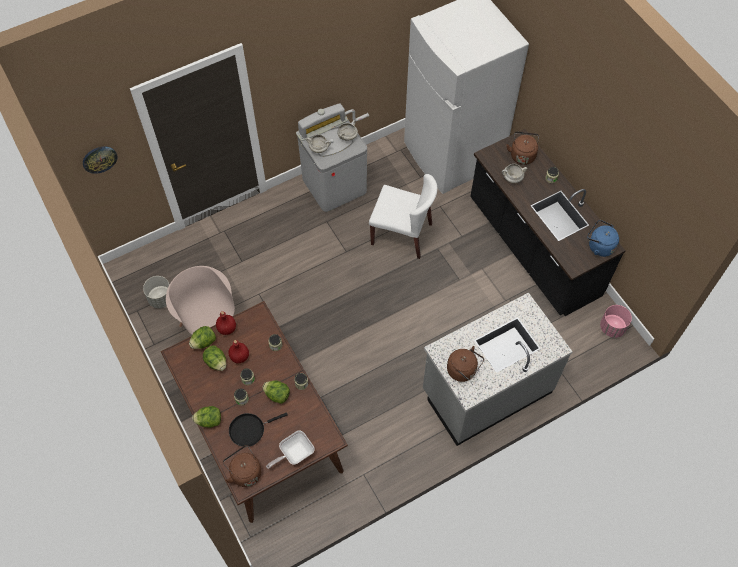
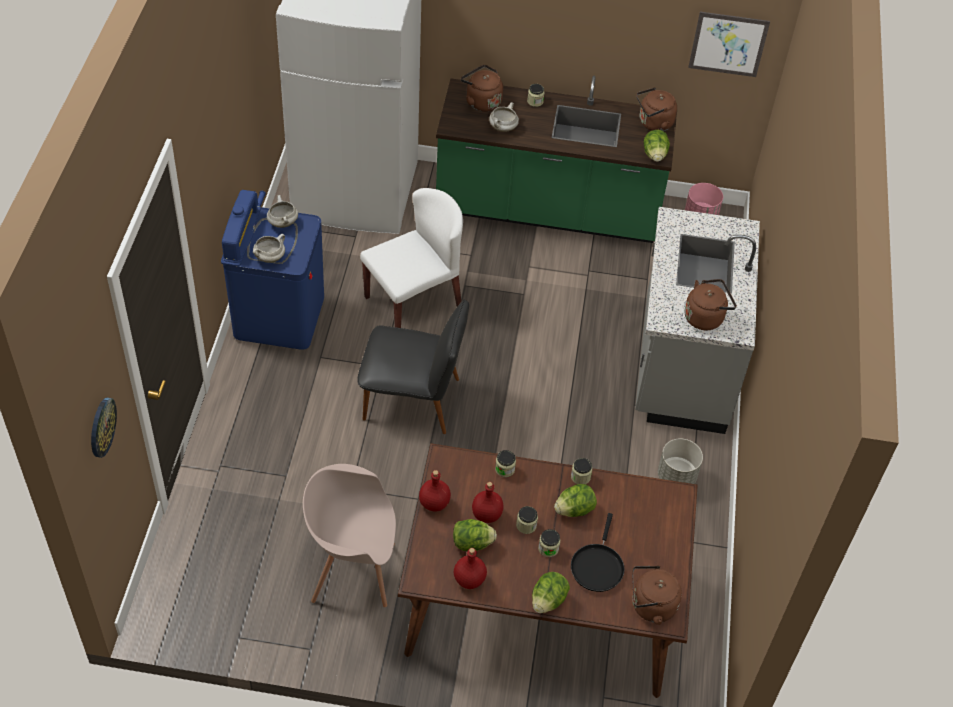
camera: 55 degrees left, 10 degrees down
grey planter [143,276,170,308] -> grey planter moved to [658,439,703,484]
lettuce [189,326,216,349] -> lettuce moved to [644,130,670,162]
frying pan [266,431,314,469] -> none
grey washing machine [296,103,369,212] -> blue washing machine [221,190,324,350]
black counter [470,129,626,316] -> green counter [436,76,677,243]
blue kettle [587,220,619,257] -> brown kettle [636,87,677,131]
none -> black chair [357,299,469,434]
none -> red bottle [454,548,487,589]
none -> picture [688,12,770,77]

